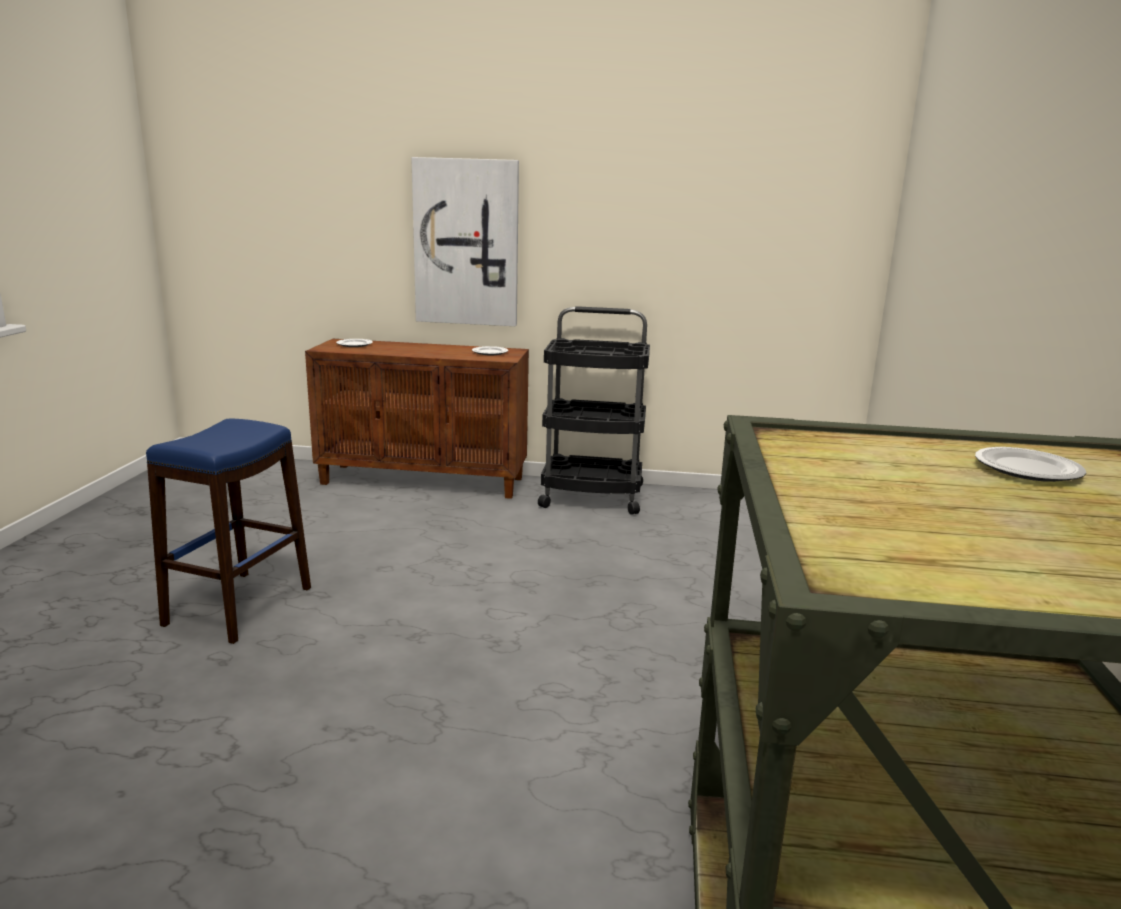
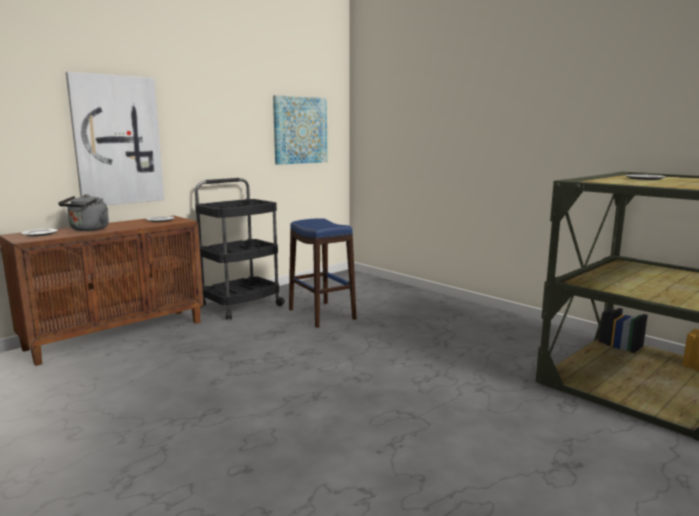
camera: 50 degrees left, 5 degrees down
blue stool [146,419,311,644] -> blue stool moved to [289,218,357,328]
none -> grey kettle [58,194,109,231]
none -> picture [273,95,327,165]

